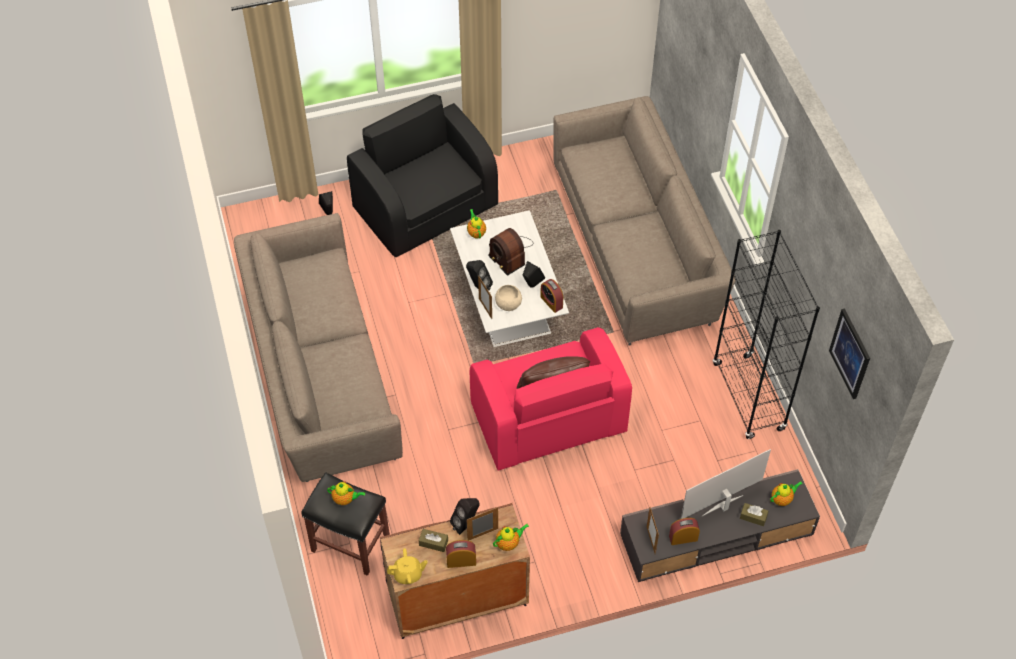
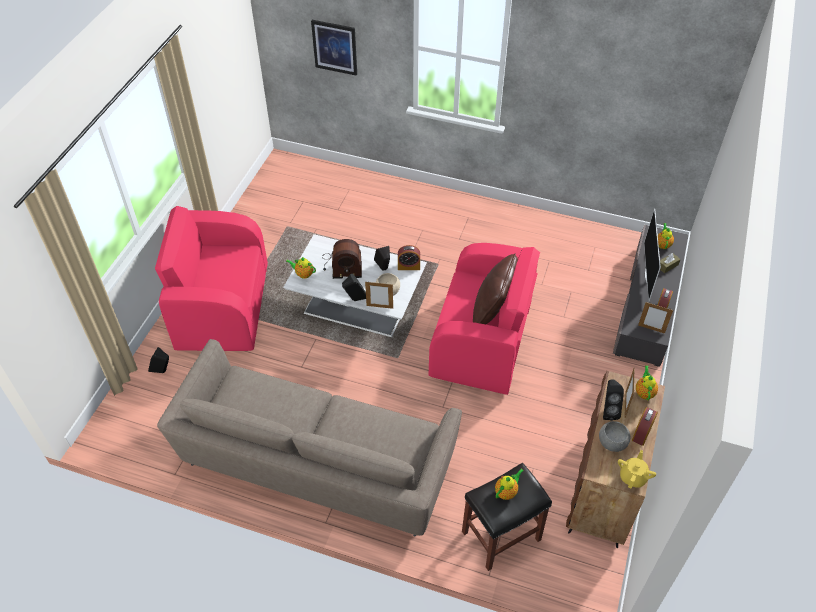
camera: 55 degrees left, 5 degrees down
black armchair [347,94,498,257] -> pink armchair [155,206,268,351]
brown tissue box [419,529,448,552] -> grey bowl [599,421,630,452]
beige sofa [553,96,736,346] -> none
black bookcase [713,230,820,439] -> none
picture [829,308,870,399] -> picture moved to [311,20,357,76]

